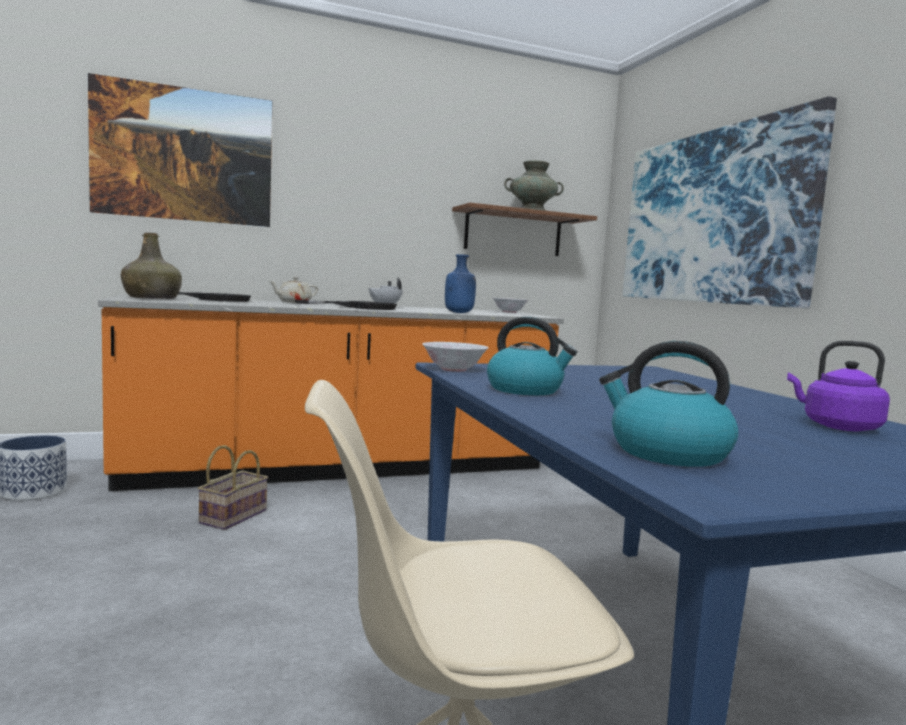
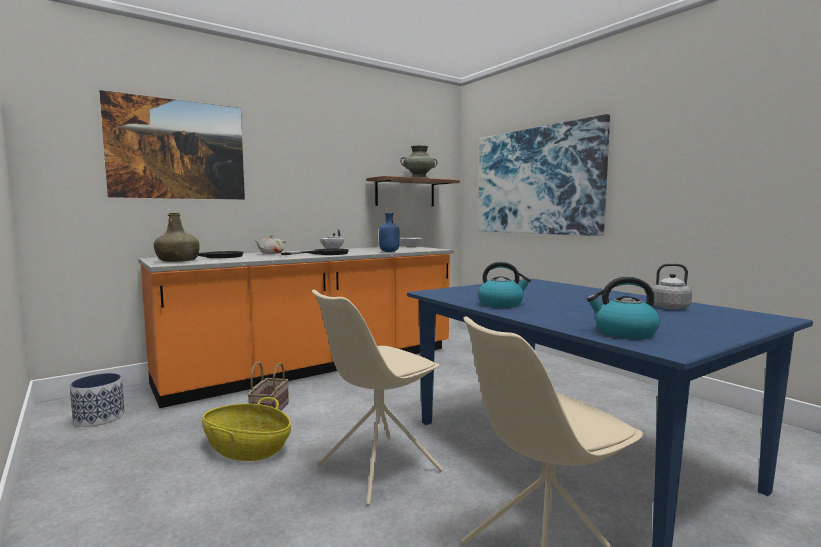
camera: 15 degrees left, 0 degrees up
white bowl [422,342,489,372] -> none
purple kettle [787,341,890,431] -> grey kettle [644,263,692,309]
none -> basket [202,397,291,461]
none -> beige chair [312,290,443,505]

